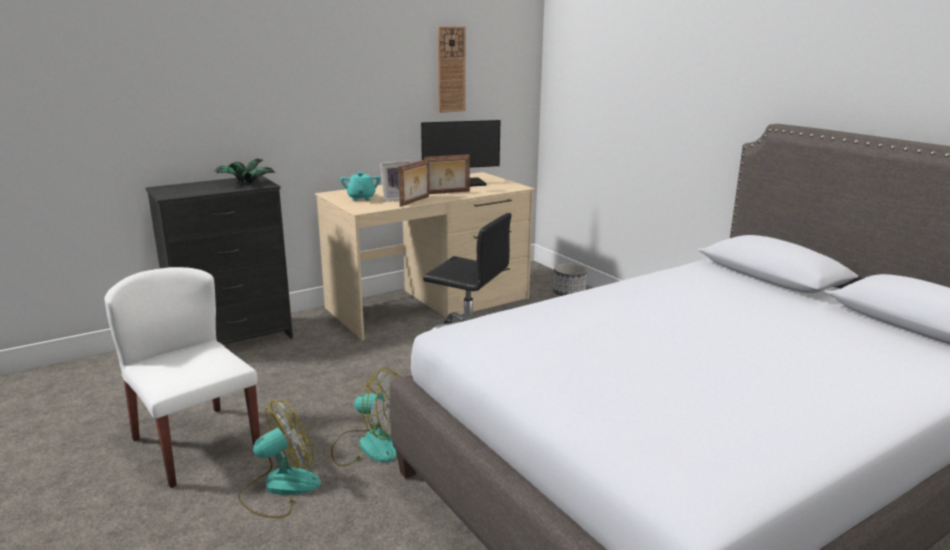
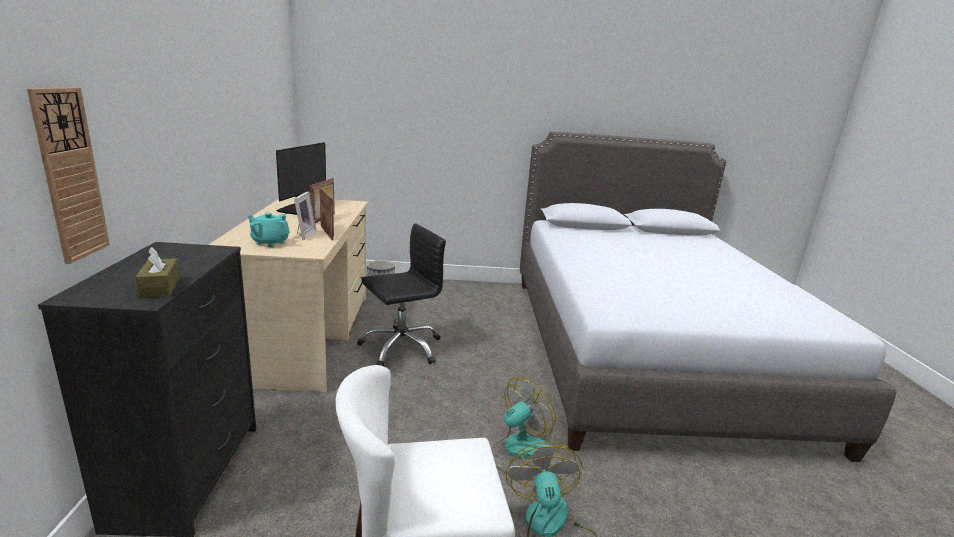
camera: 60 degrees left, 0 degrees up
potted plant [216,159,276,184] -> none
wall clock [438,27,466,113] -> wall clock moved to [27,87,110,264]
none -> brown tissue box [135,247,180,298]

